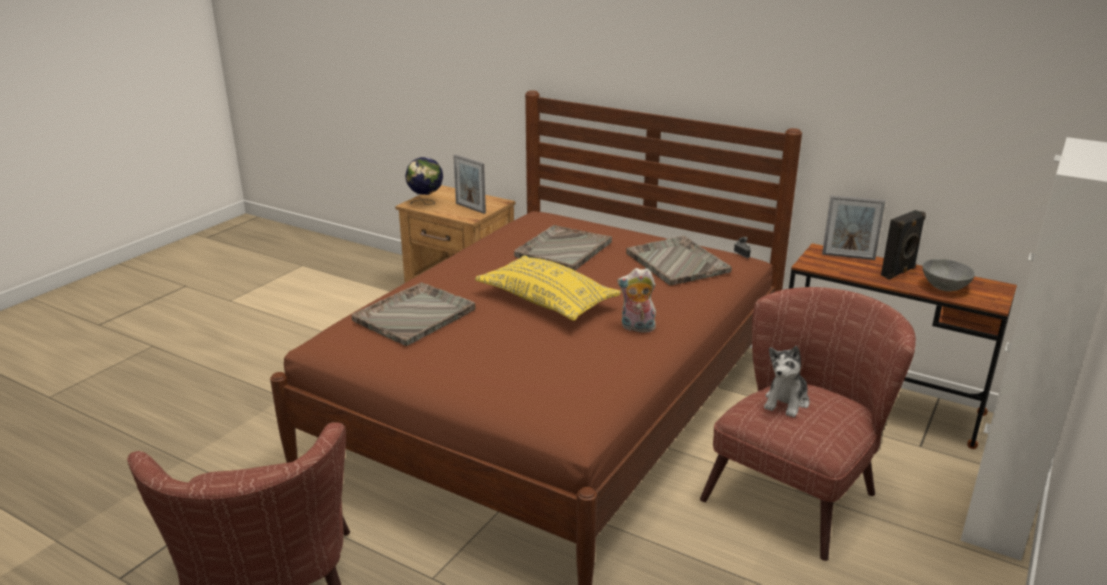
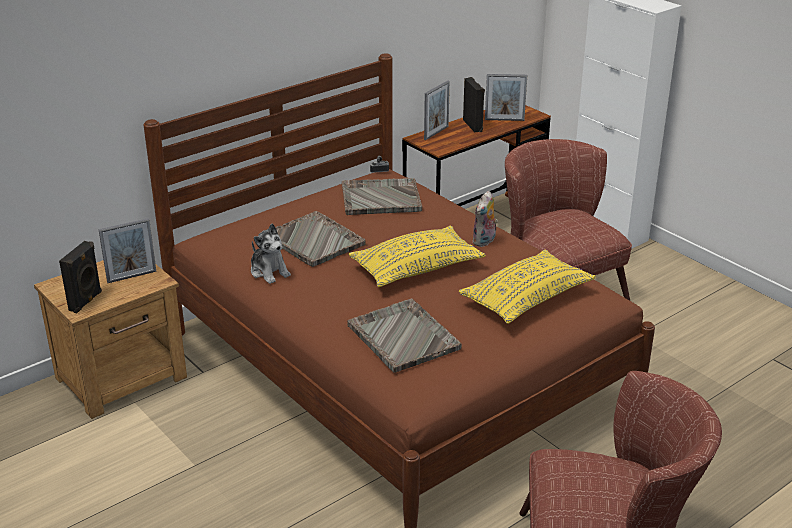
camera: 70 degrees left, 5 degrees up
globe [405,157,443,205] -> black speaker [59,241,102,313]
plush toy [764,346,809,418] -> plush toy moved to [251,224,291,284]
grey bowl [922,259,975,292] -> picture frame [485,74,527,121]
none -> yellow pillow [459,250,595,324]

